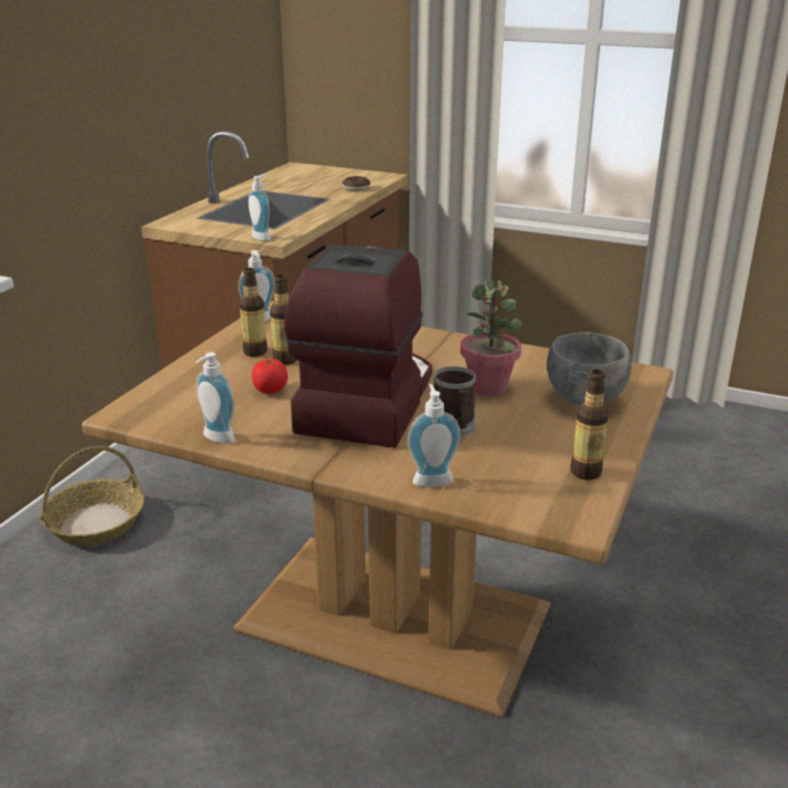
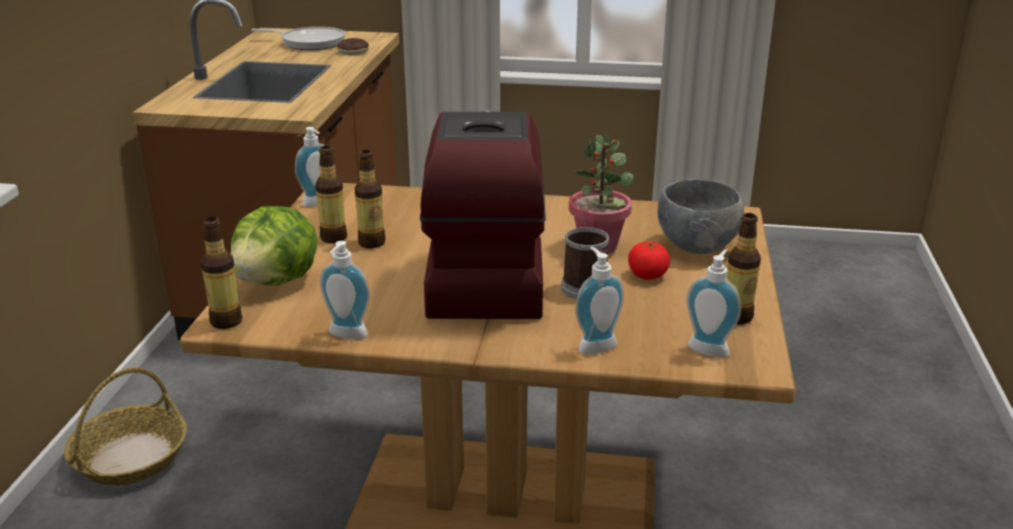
camera: 15 degrees left, 0 degrees up
soap dispenser [248,175,270,241] -> soap dispenser moved to [686,249,741,358]
tomato [252,359,288,394] -> tomato moved to [628,241,670,280]
none -> bottle [201,217,242,329]
none -> lettuce [231,206,318,285]
none -> frying pan [251,27,346,50]

